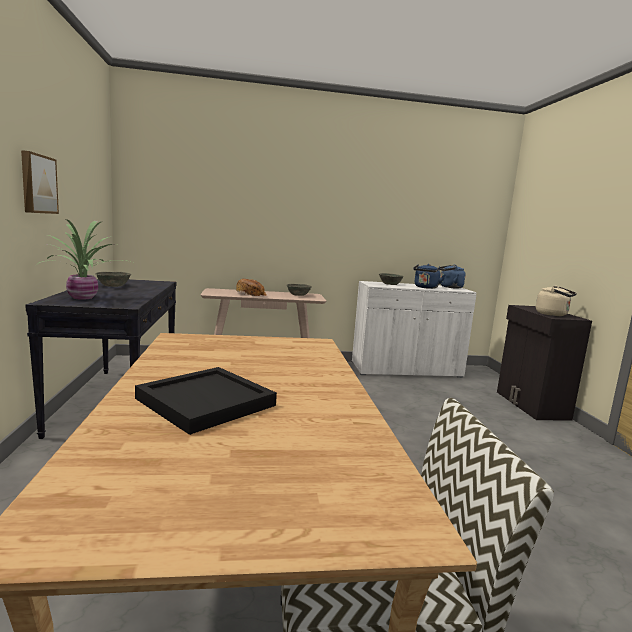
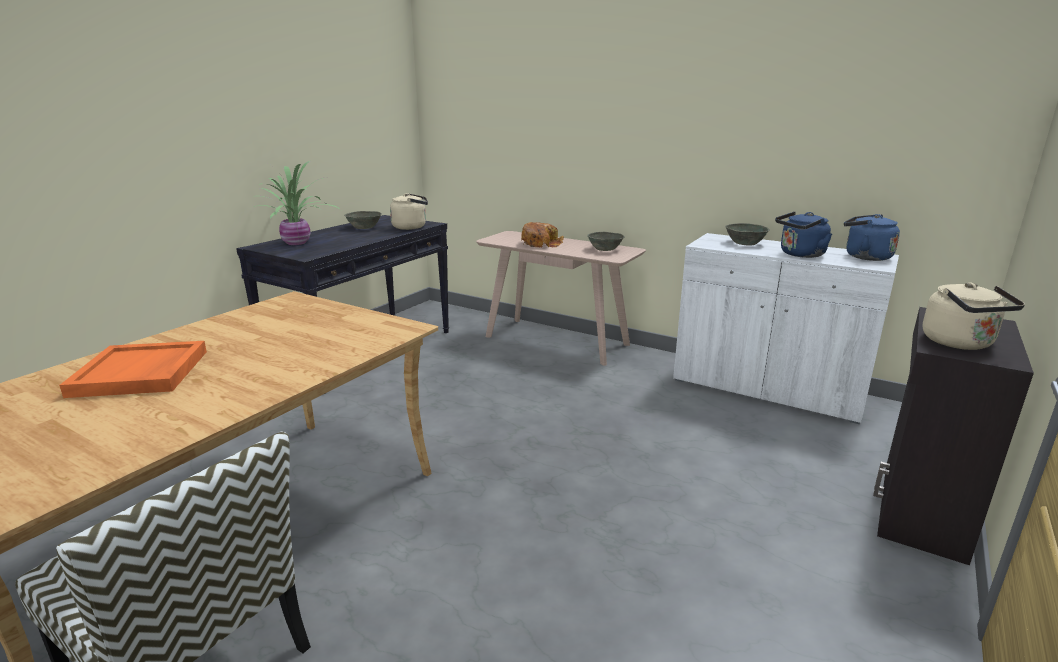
camera: 40 degrees right, 10 degrees up
picture [21,150,59,214] -> none
black tray [135,367,277,435] -> orange tray [59,341,207,398]
none -> beige kettle [390,193,428,230]

